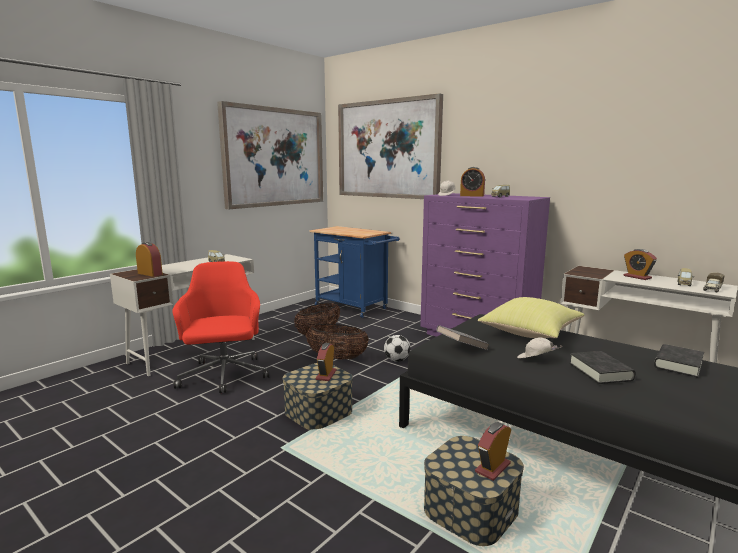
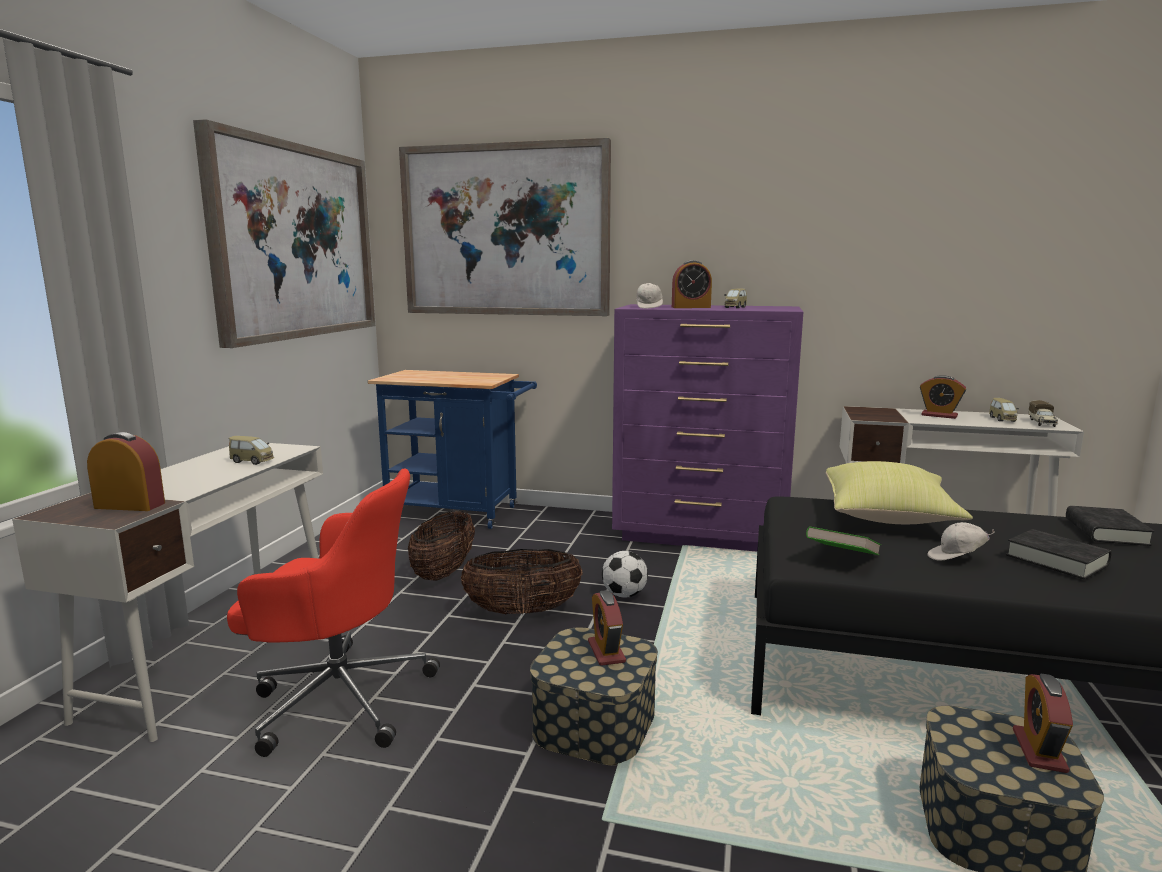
camera: 25 degrees left, 0 degrees up
red office chair [172,261,269,393] -> red office chair turned 135 degrees clockwise [227,469,440,757]
grey book [436,325,489,350] -> green book [806,526,881,555]

